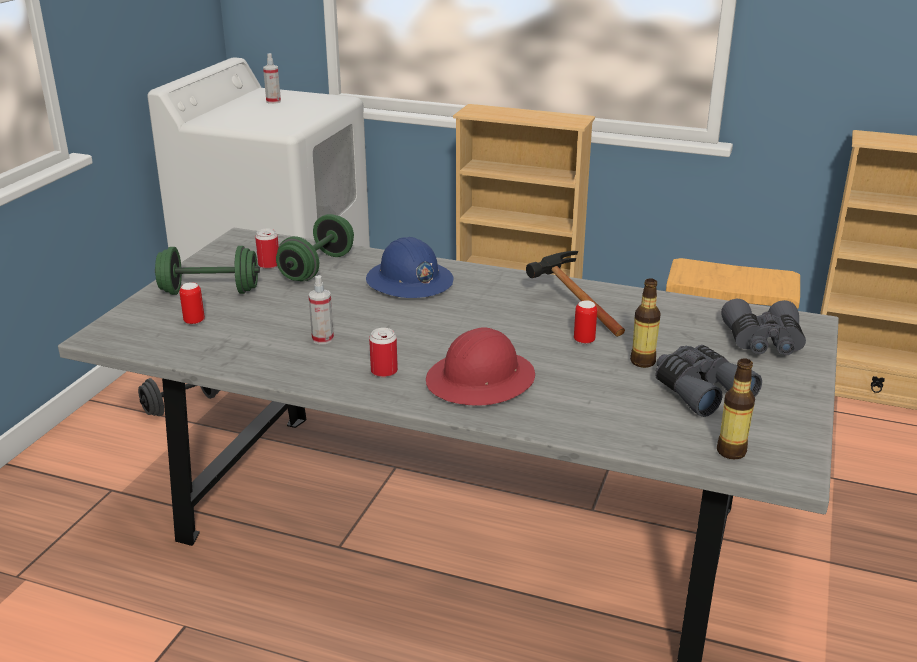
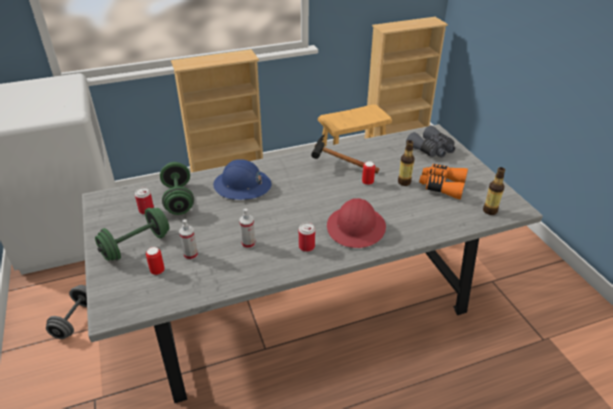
camera: 40 degrees left, 10 degrees up
spray bottle [263,53,281,104] -> spray bottle moved to [179,219,198,260]
grey binoculars [655,345,762,417] -> orange binoculars [419,164,468,200]

